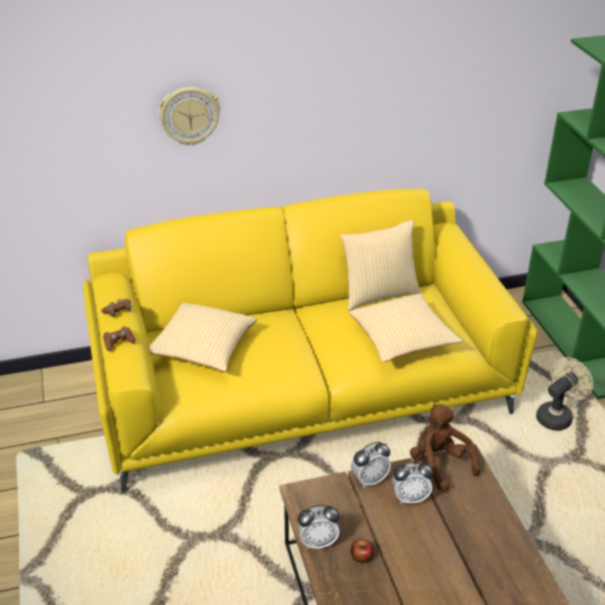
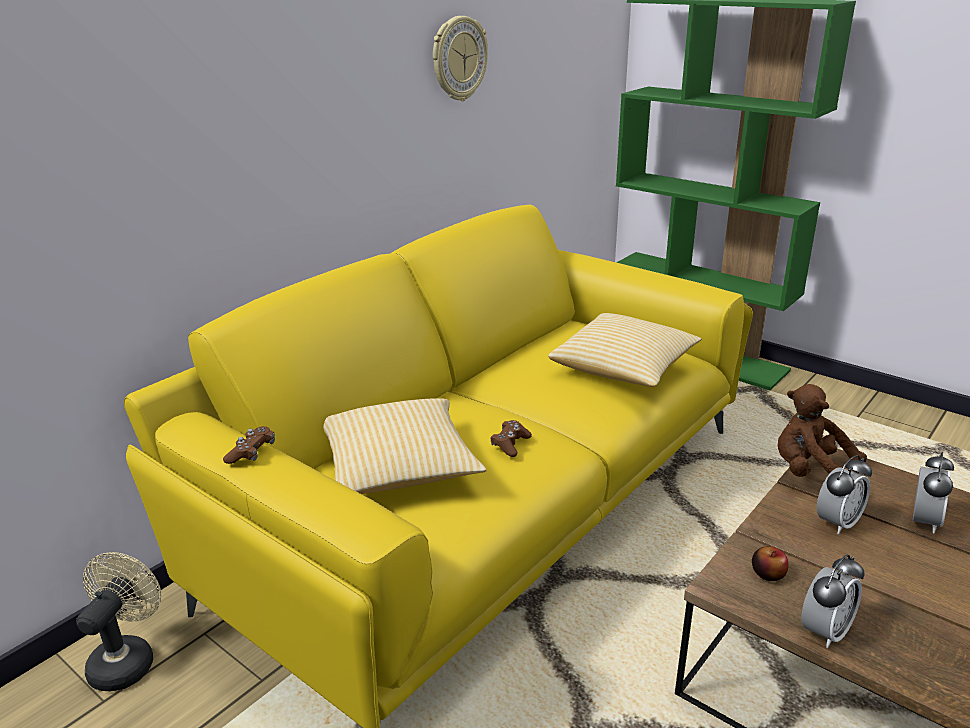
camera: 35 degrees left, 10 degrees down
brown game controller [103,327,136,351] -> brown game controller moved to [491,420,532,457]
wall clock [158,87,220,146] -> wall clock moved to [433,16,488,101]
pillow [340,219,421,311] -> none
alarm clock [351,442,391,488] -> alarm clock moved to [913,452,954,533]
apple [351,539,374,563] -> apple moved to [752,546,789,581]
beige fan [536,357,593,431] -> beige fan moved to [76,552,161,691]

